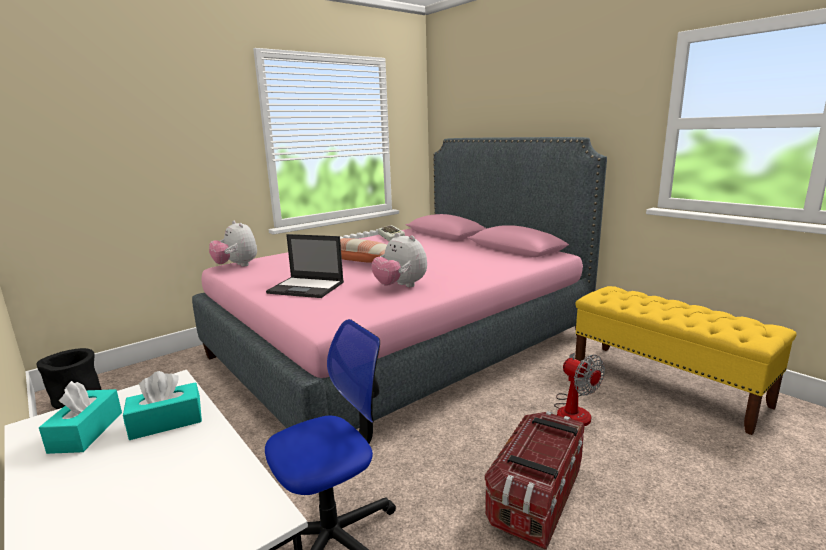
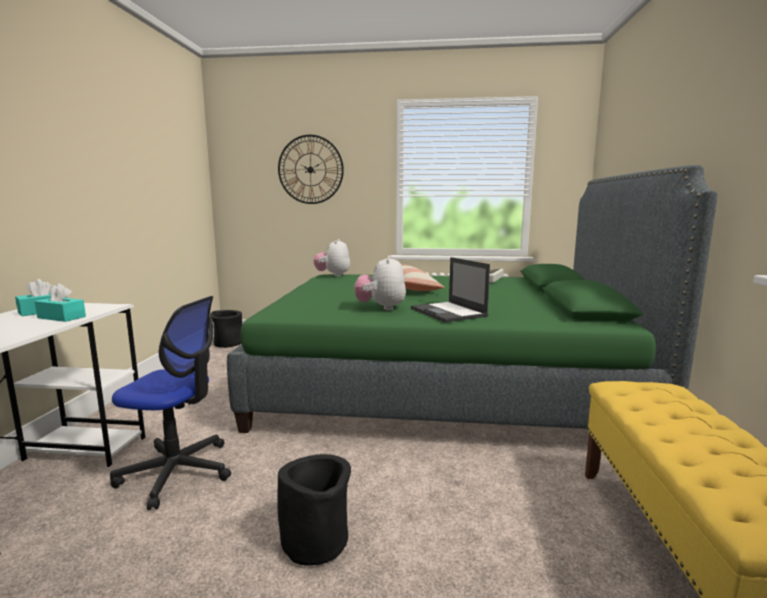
camera: 45 degrees right, 5 degrees down
pink bed [192,137,607,429] -> green bed [227,165,717,433]
laptop [266,234,344,298] -> laptop moved to [411,257,490,322]
storage box [485,411,585,550] -> black planter [277,454,351,566]
fan [554,353,605,426] -> none
none -> wall clock [278,135,344,204]

